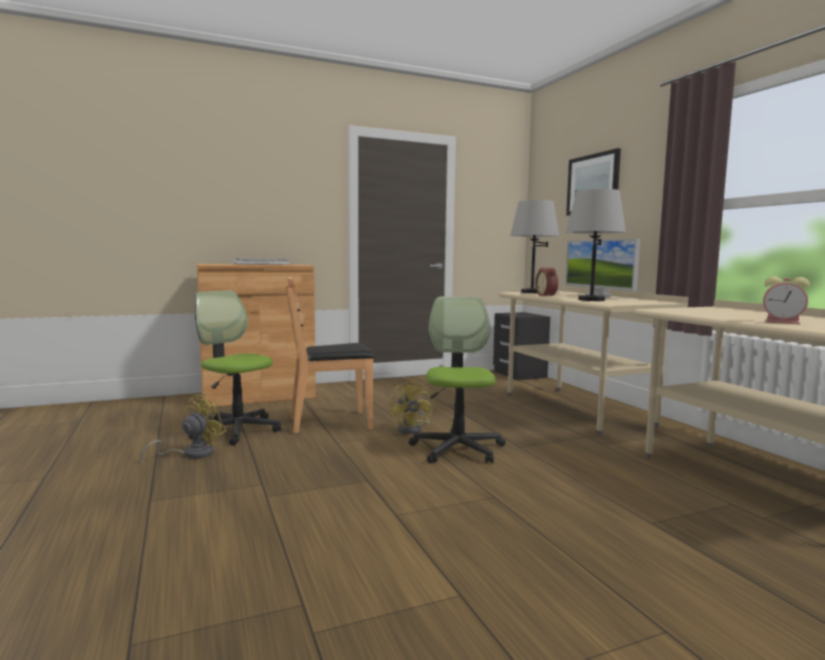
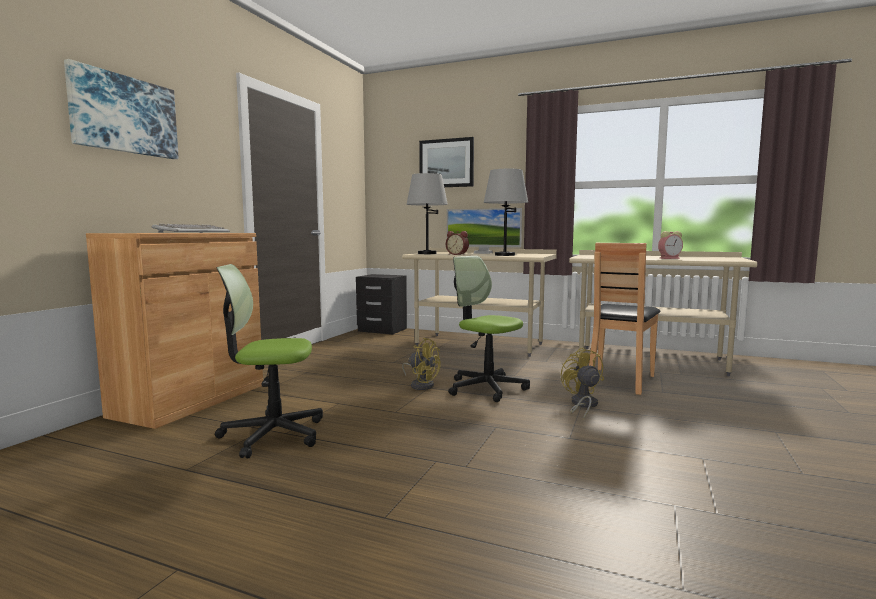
camera: 45 degrees left, 0 degrees up
yellow fan [141,393,226,462] -> yellow fan moved to [561,347,604,420]
brown chair [285,277,375,433] -> brown chair moved to [589,243,660,395]
none -> picture [64,59,179,159]

